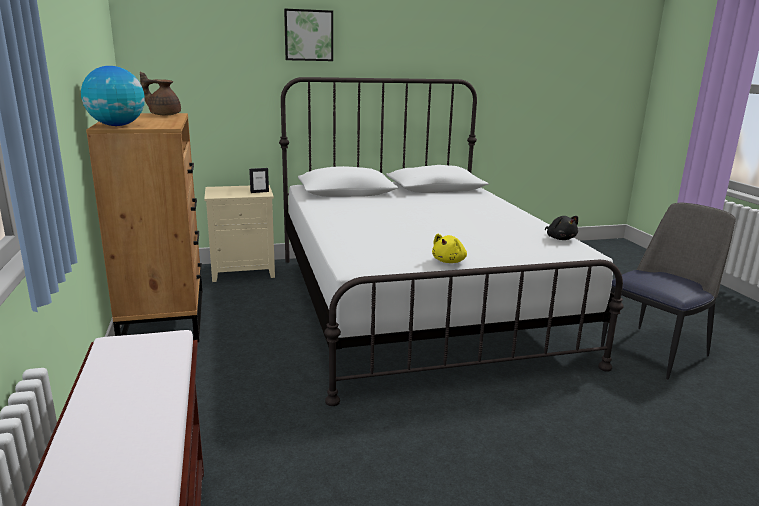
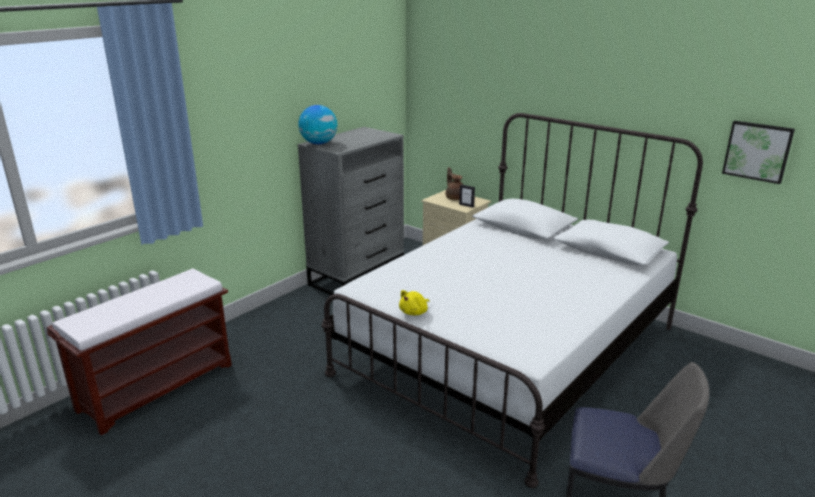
camera: 55 degrees right, 5 degrees up
brown dresser [86,113,203,342] -> grey dresser [298,127,404,295]
brown teapot [140,72,181,115] -> brown teapot moved to [446,167,463,200]
picture [284,9,333,61] -> picture moved to [722,121,795,184]
yellow plush toy [432,234,467,263] -> yellow plush toy turned 45 degrees counterclockwise [399,290,430,315]
black plush toy [545,216,578,240] -> none

